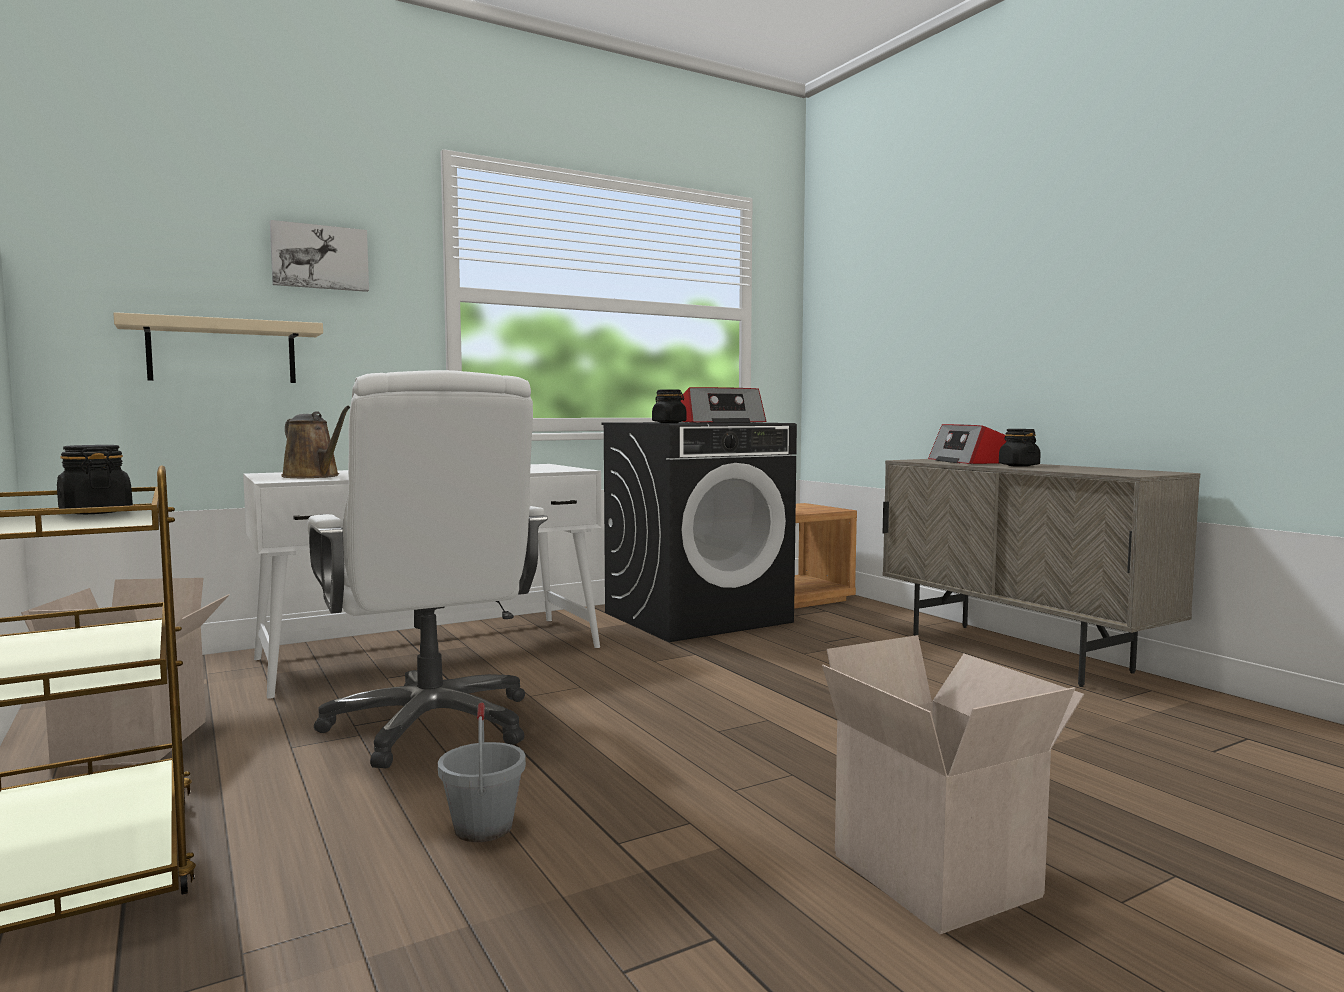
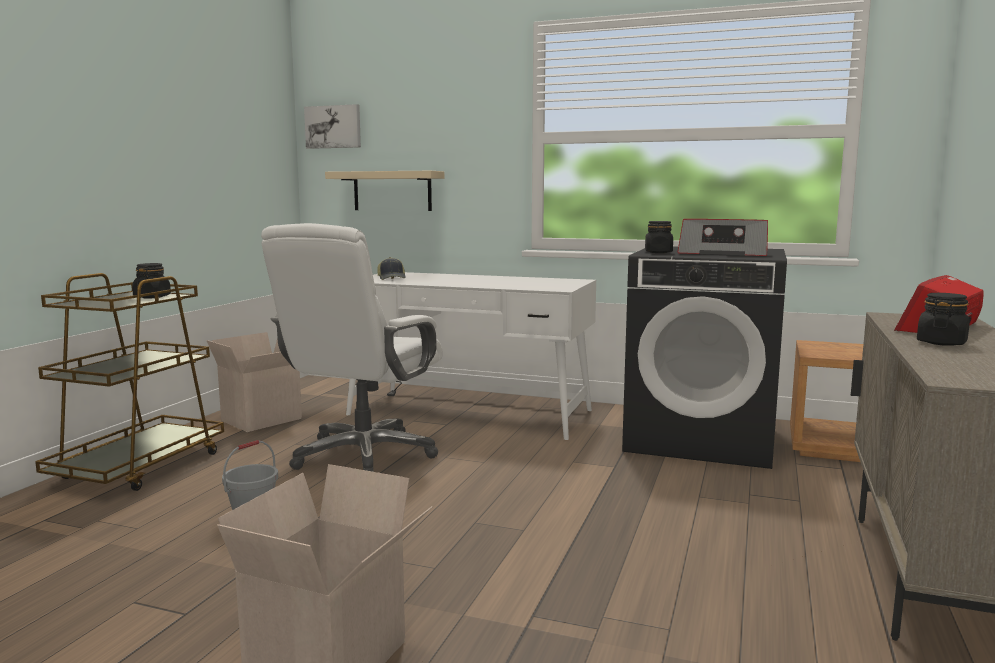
camera: 50 degrees right, 5 degrees up
picture [270,220,369,292] -> picture moved to [304,104,361,149]
brown watering can [281,406,350,478] -> cap [377,257,406,280]

